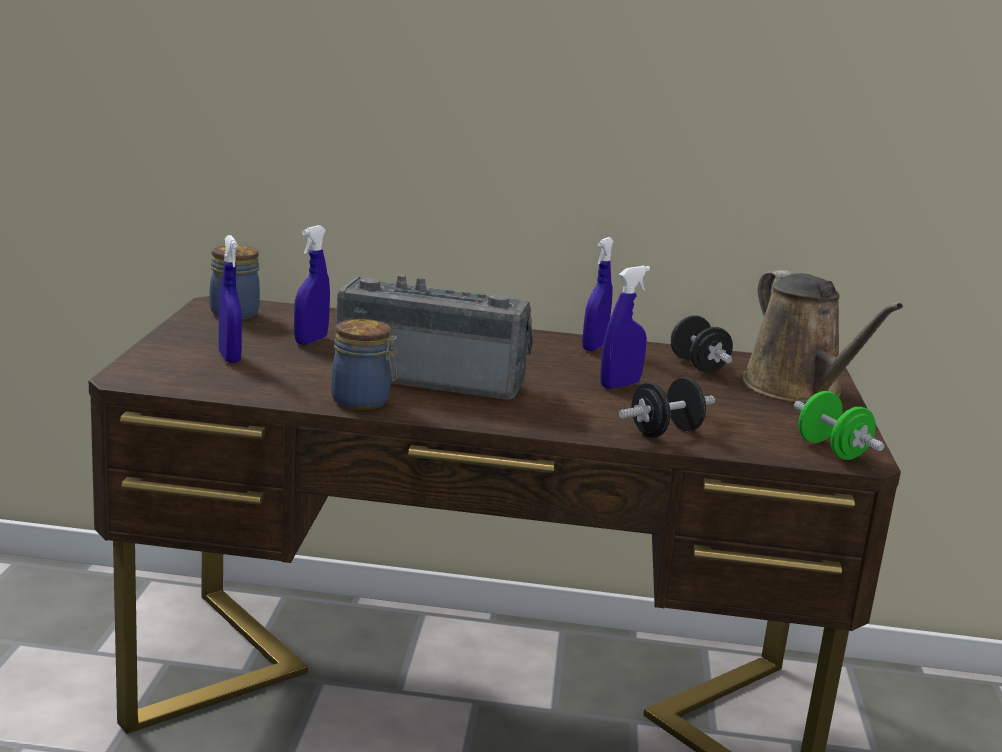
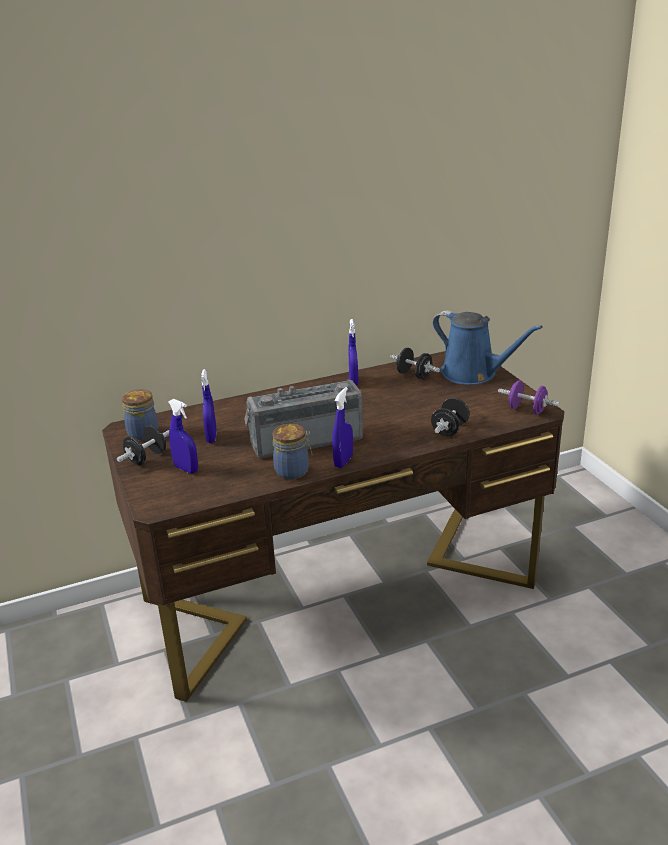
camera: 25 degrees left, 10 degrees up
blue spray bottle [600,266,650,389] -> blue spray bottle moved to [332,387,353,468]
brown watering can [743,270,903,403] -> blue watering can [433,311,543,385]
green dumbbell [794,391,884,460] -> purple dumbbell [498,381,560,415]
none -> black dumbbell [117,425,169,465]

